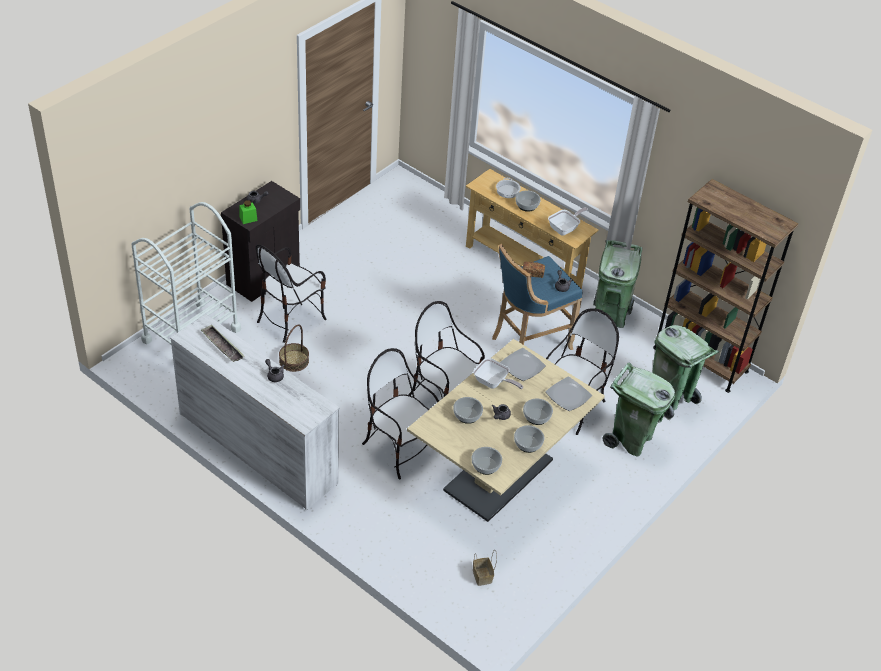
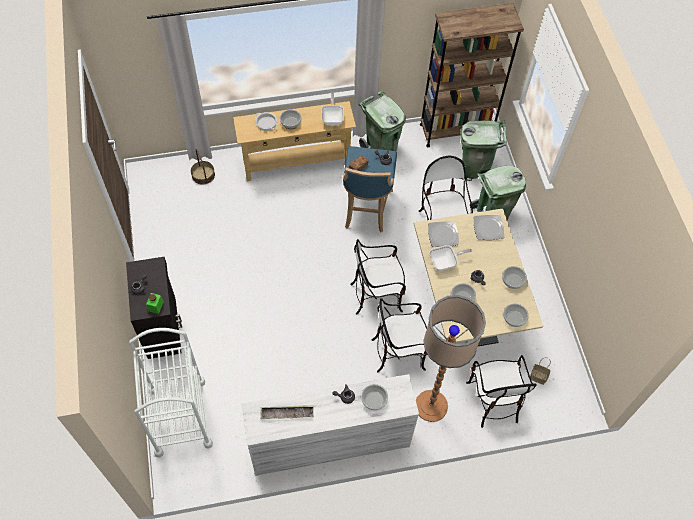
camera: 50 degrees left, 15 degrees up
chair [256,244,326,343] -> chair moved to [466,355,537,428]
basket [279,324,309,372] -> basket moved to [191,149,215,185]
bowl [523,398,553,425] -> bowl moved to [361,384,388,410]
none -> floor lamp [416,295,486,422]

